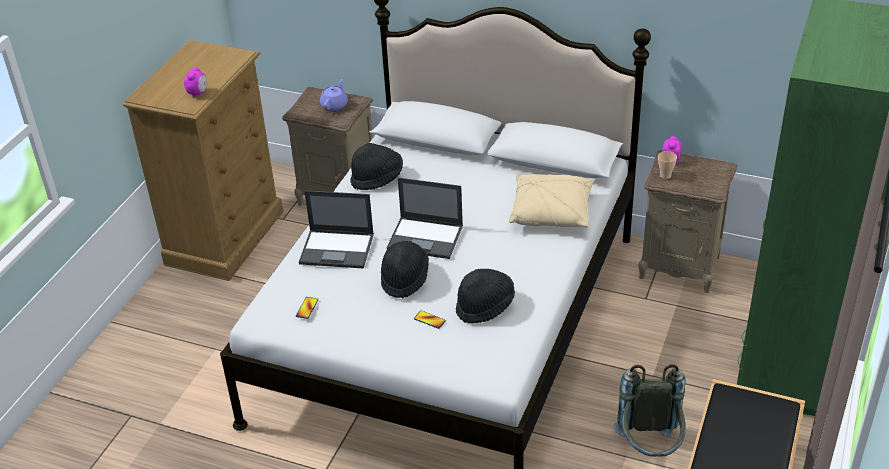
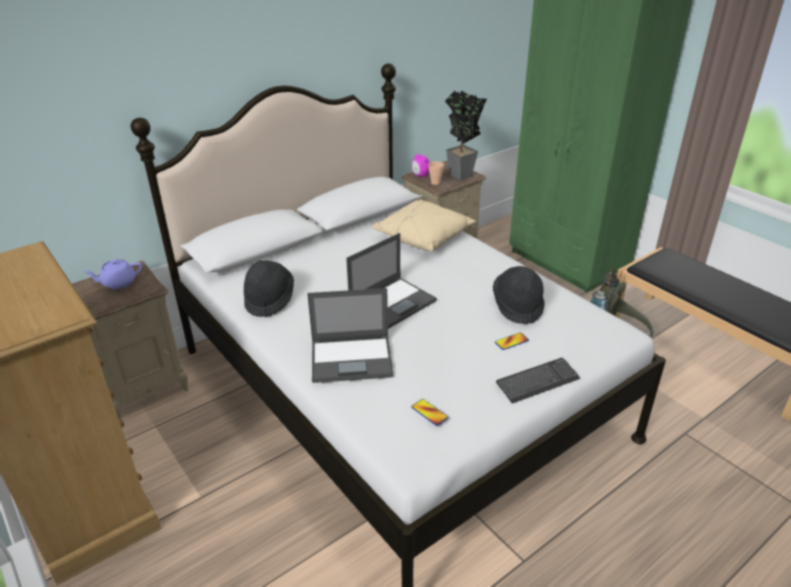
camera: 60 degrees left, 5 degrees down
alarm clock [184,67,207,98] -> none
laptop [299,191,374,269] -> laptop turned 45 degrees clockwise [307,288,394,383]
purple teapot [320,79,348,111] -> purple teapot turned 75 degrees counterclockwise [84,259,142,289]
black hat [381,241,429,298] -> none
none -> potted plant [445,91,487,181]
none -> keyboard [496,358,580,403]

